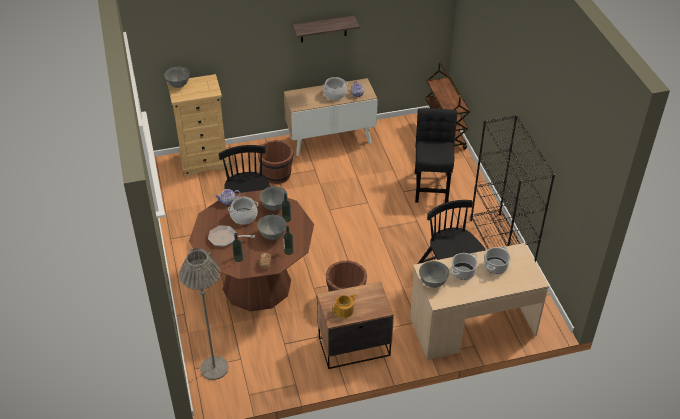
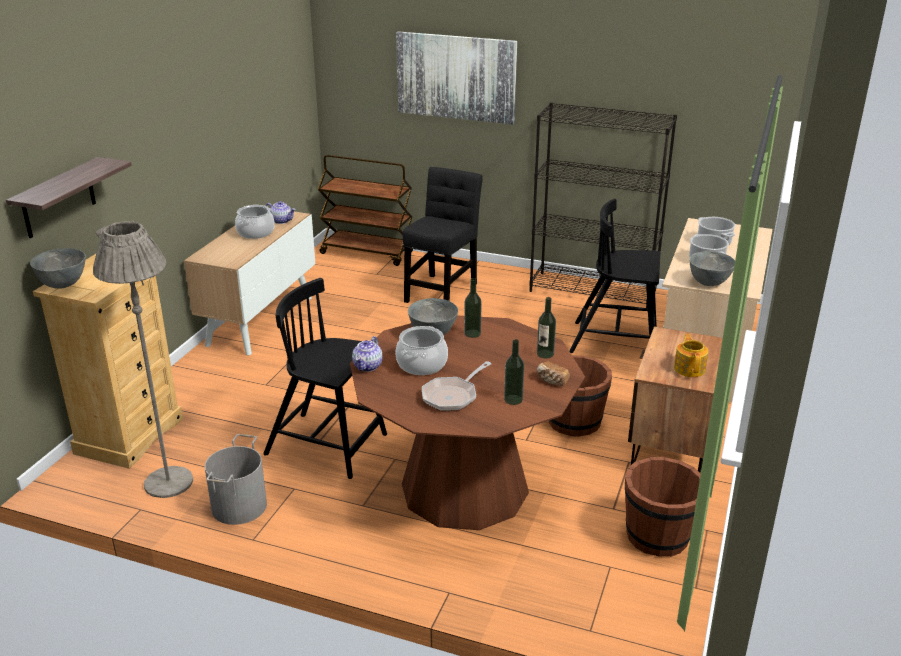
camera: 55 degrees left, 15 degrees down
grey floor lamp [179,248,229,380] -> grey floor lamp moved to [93,220,193,498]
grey bowl [257,215,286,240] -> none
brown bucket [258,140,294,184] -> brown bucket moved to [625,457,701,557]
shelf [292,16,360,42] -> shelf moved to [6,157,132,238]
black chair [415,108,458,203] -> black chair turned 75 degrees clockwise [403,167,483,303]
none -> grey bucket [205,434,267,525]
none -> picture [396,31,517,124]

